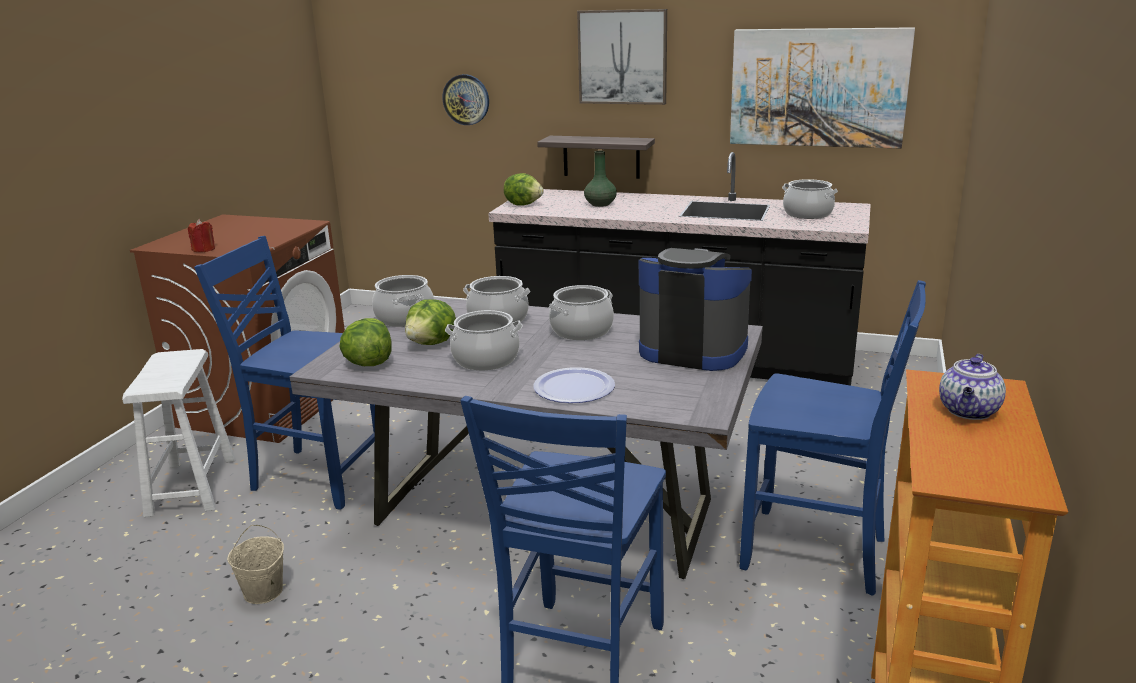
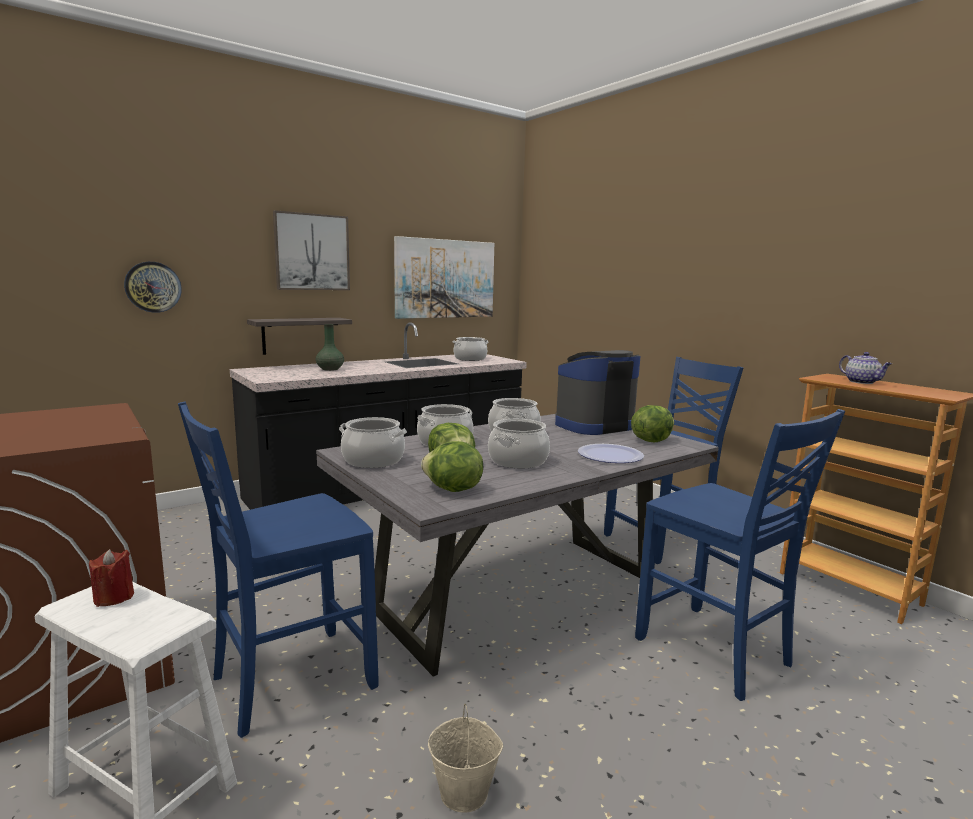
camera: 55 degrees left, 10 degrees down
red candle [188,219,215,252] -> red candle moved to [89,549,134,607]
lettuce [504,173,544,206] -> lettuce moved to [631,405,674,442]

